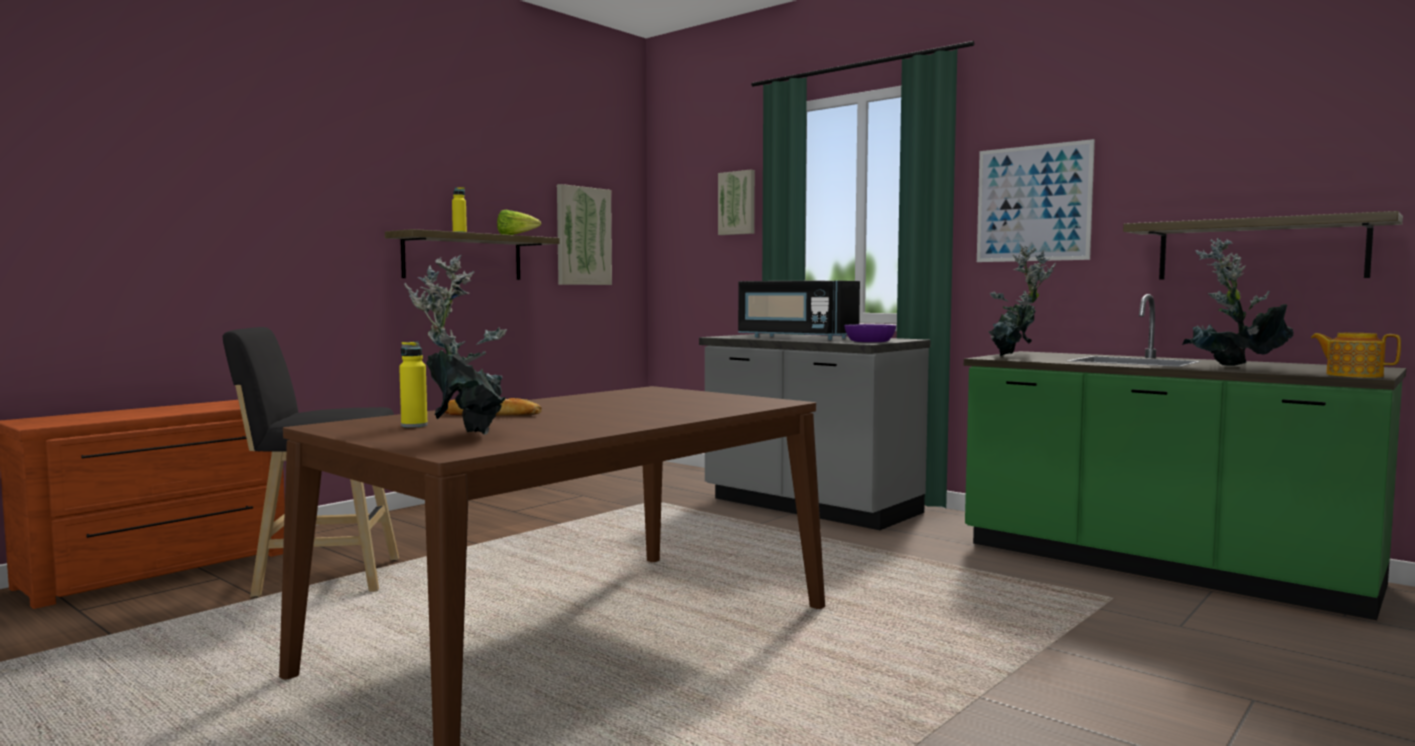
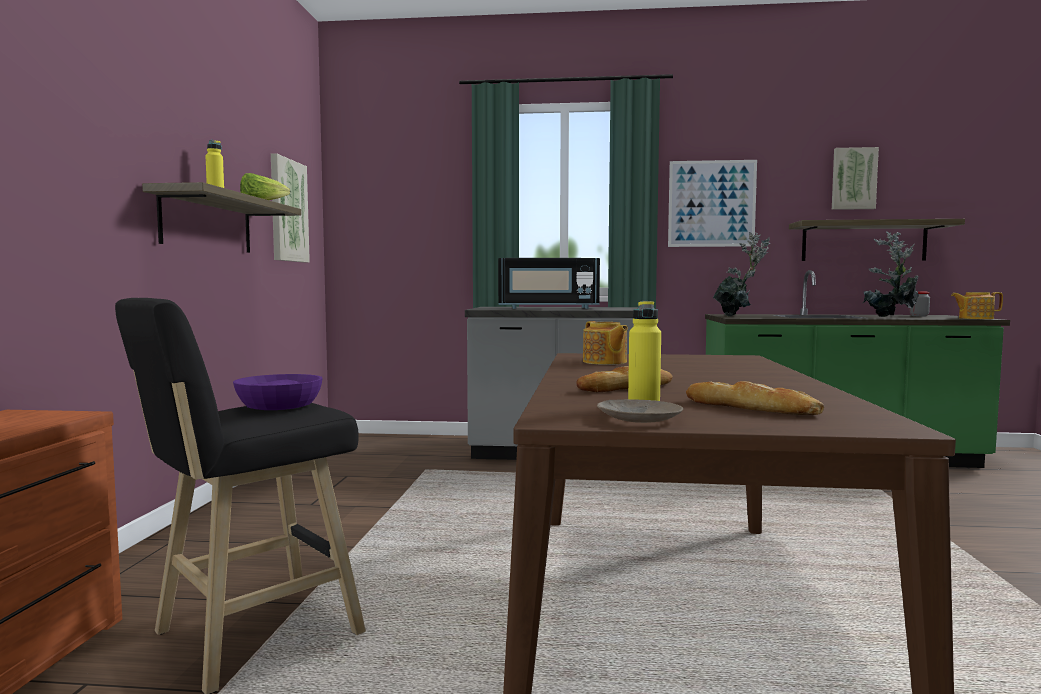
camera: 35 degrees left, 0 degrees up
potted plant [404,255,507,435] -> bread [686,381,824,415]
picture [718,170,755,235] -> picture moved to [832,147,879,210]
purple bowl [844,324,896,342] -> purple bowl moved to [233,374,323,410]
none -> teapot [583,321,628,365]
none -> beige plate [597,399,683,423]
none -> jar [910,292,930,316]

